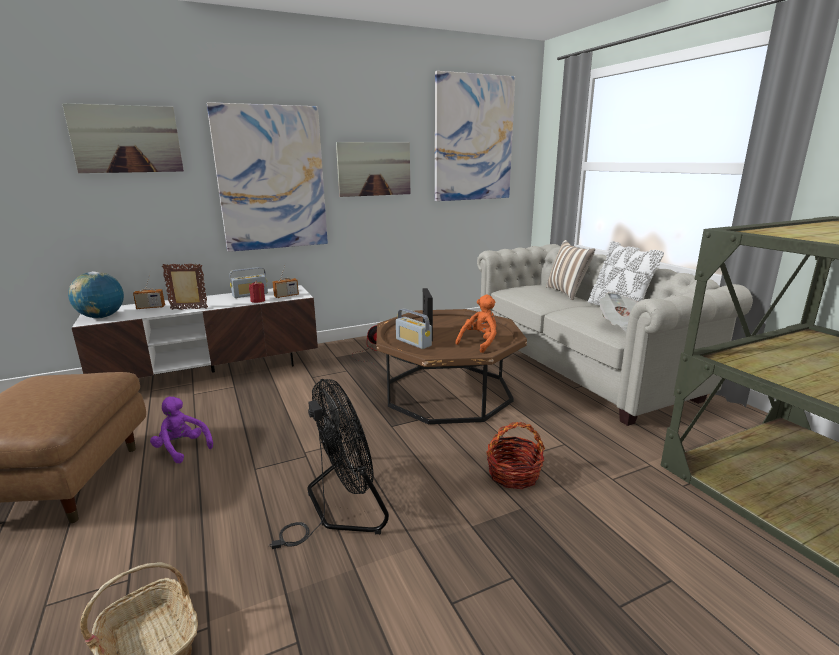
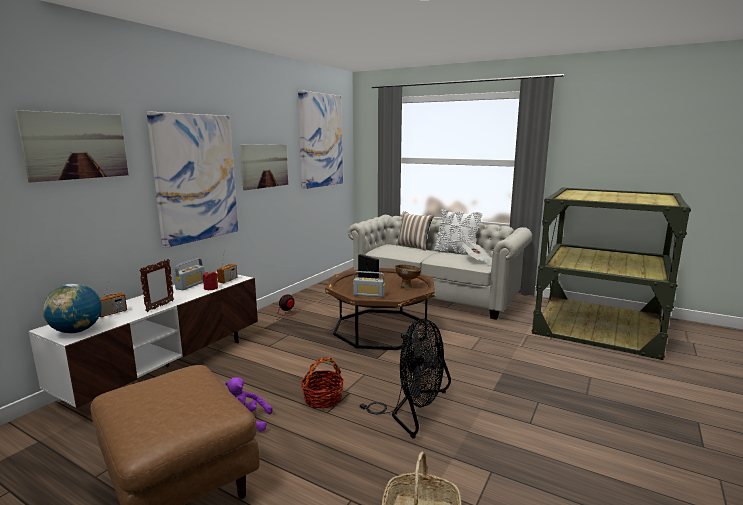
camera: 35 degrees left, 5 degrees down
picture frame [162,264,208,310] -> picture frame turned 150 degrees clockwise [139,259,174,312]
black fan [270,379,389,549] -> black fan turned 90 degrees clockwise [360,319,451,439]
orange plush toy [455,295,496,353] -> brown bowl [395,265,421,288]
basket [486,422,545,489] -> basket moved to [301,357,344,409]

